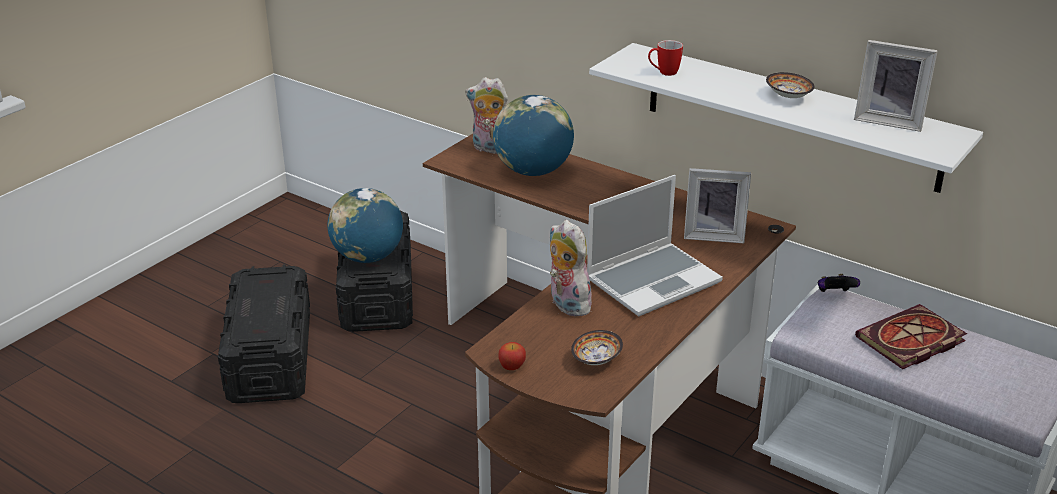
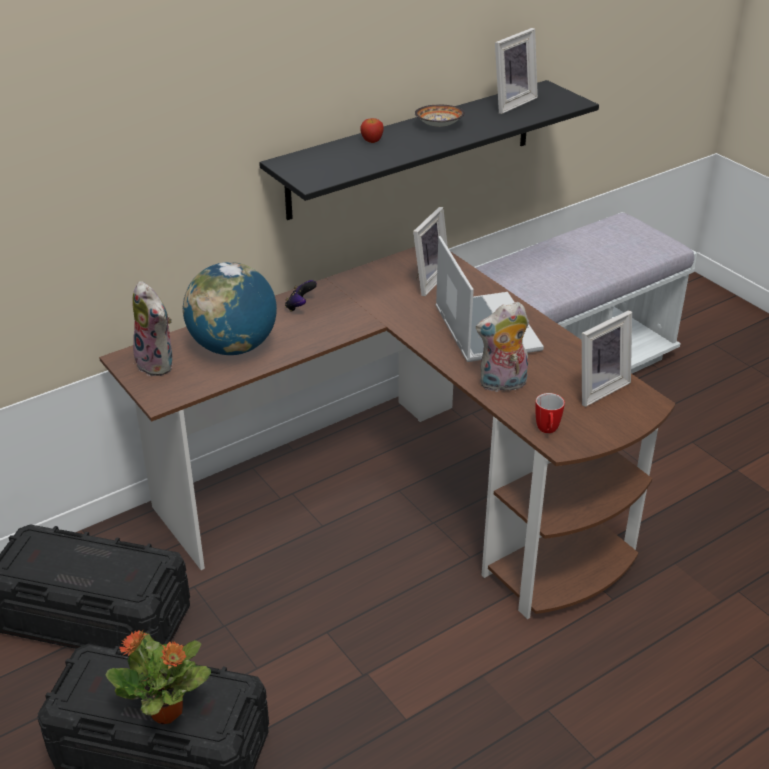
camera: 70 degrees left, 5 degrees up
globe [328,188,403,263] -> none
plush toy [465,77,508,154] -> plush toy turned 75 degrees counterclockwise [132,281,173,376]
apple [499,342,526,370] -> apple moved to [360,118,384,143]
bowl [571,330,623,365] -> picture frame [582,310,632,407]
white shelf [589,43,983,193] -> black shelf [259,80,599,220]
mug [648,40,683,76] -> mug moved to [535,393,565,433]
game controller [818,274,860,292] -> game controller moved to [285,280,317,312]
book [855,304,967,369] -> none
none -> potted plant [106,629,211,724]

